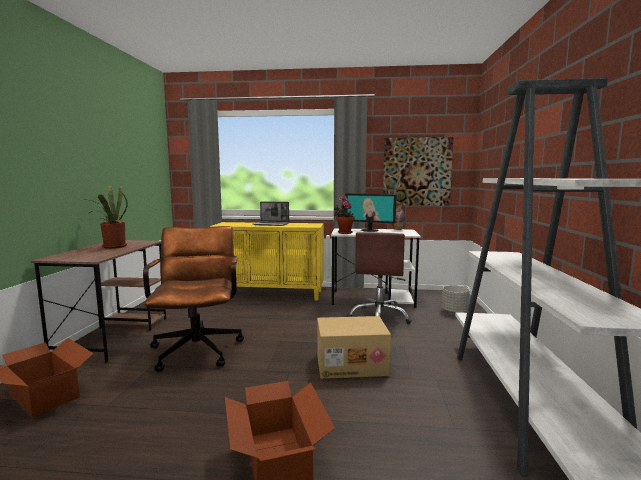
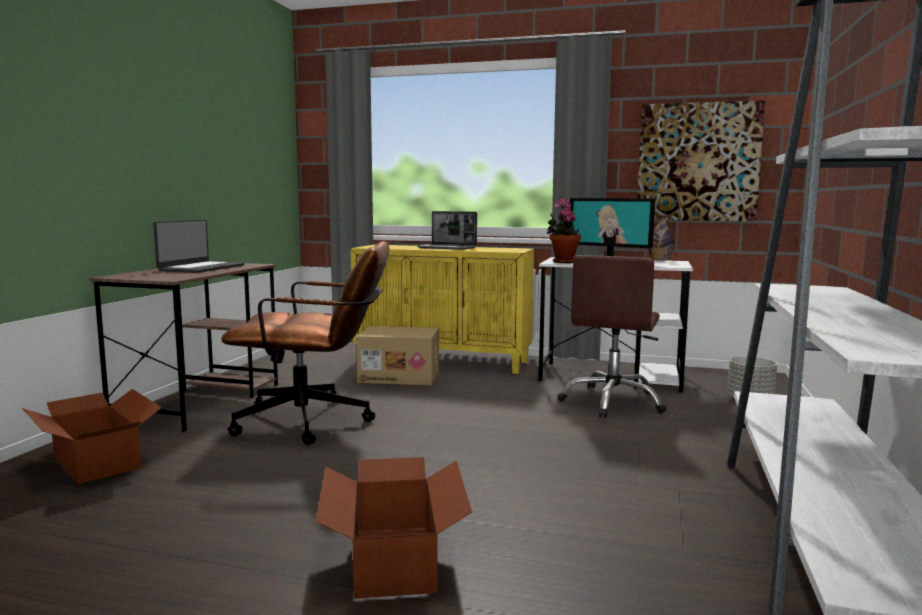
camera: 10 degrees right, 0 degrees up
potted plant [82,184,128,249] -> laptop [153,219,244,273]
brown office chair [143,226,244,372] -> brown office chair turned 90 degrees clockwise [221,241,389,445]
cardboard box [317,316,391,379] -> cardboard box moved to [356,326,439,385]

